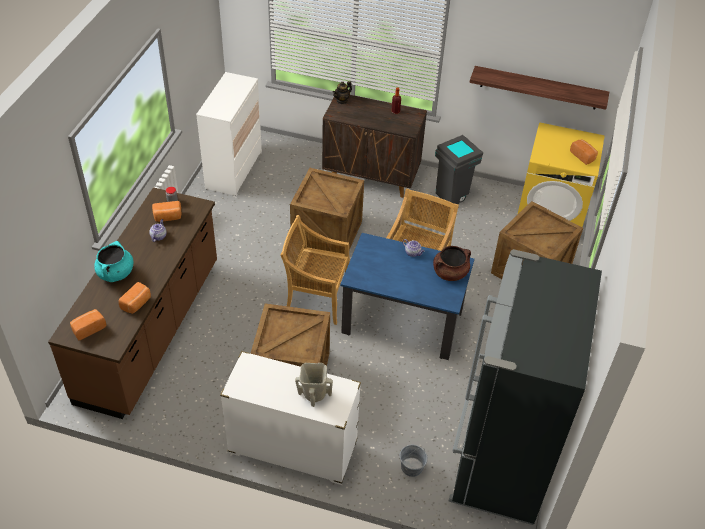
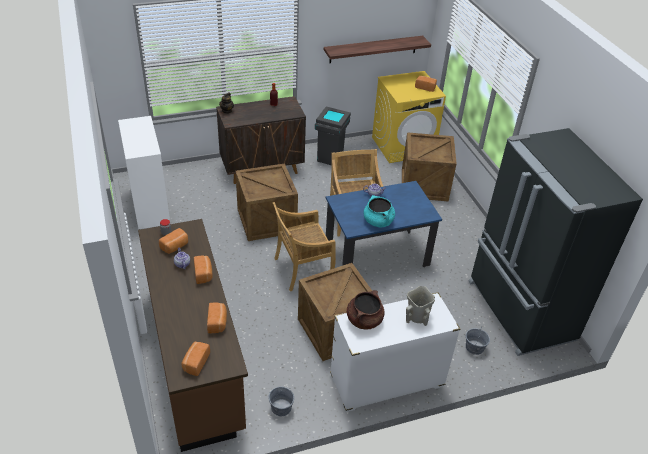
camera: 35 degrees left, 5 degrees down
turquoise cooking pot [94,241,134,282] -> turquoise cooking pot moved to [364,195,395,227]
brown cooking pot [433,246,471,281] -> brown cooking pot moved to [347,290,384,329]
none -> bread [194,256,212,284]
none -> grey bucket [268,387,294,416]

